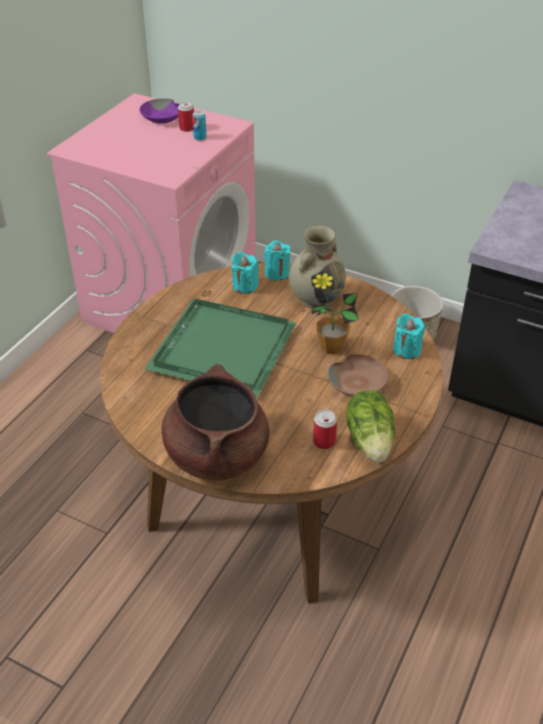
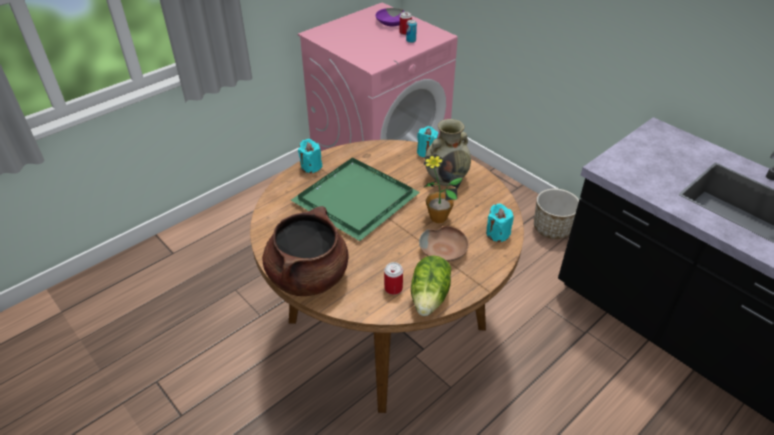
camera: 20 degrees right, 0 degrees up
turquoise candle [232,252,259,294] -> turquoise candle moved to [298,139,322,173]

